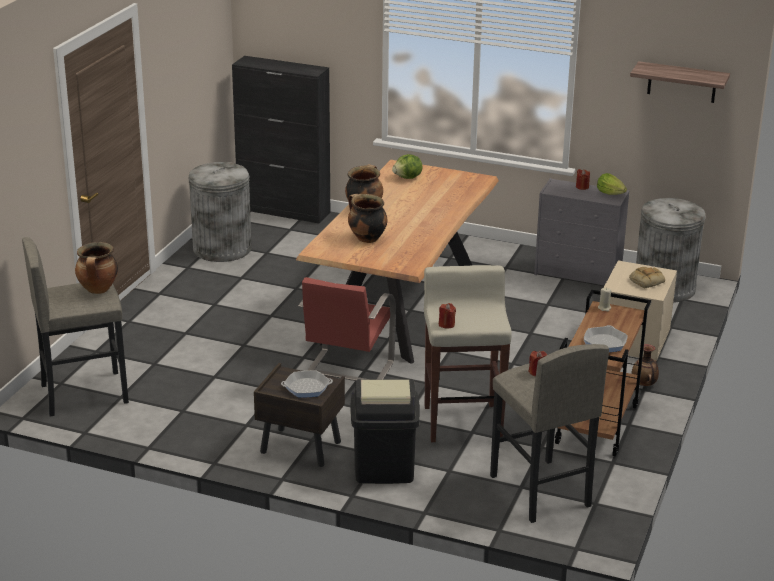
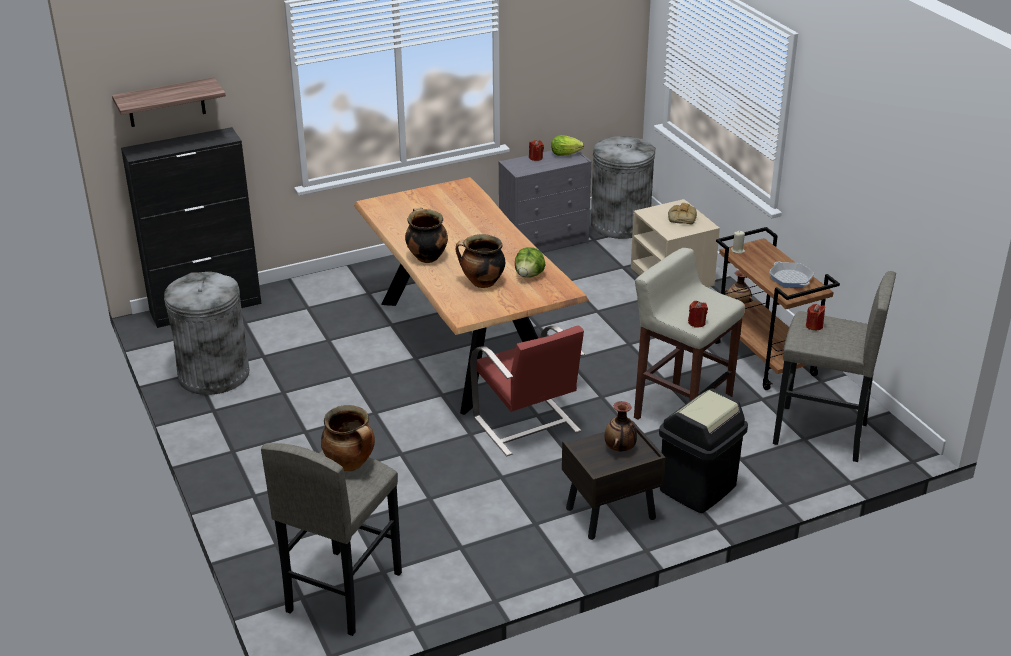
camera: 45 degrees left, 5 degrees up
frying pan [281,371,333,398] -> vase [605,401,637,452]
lettuce [392,154,422,179] -> lettuce moved to [515,247,545,277]
shelf [630,61,730,103] -> shelf moved to [112,78,226,127]

